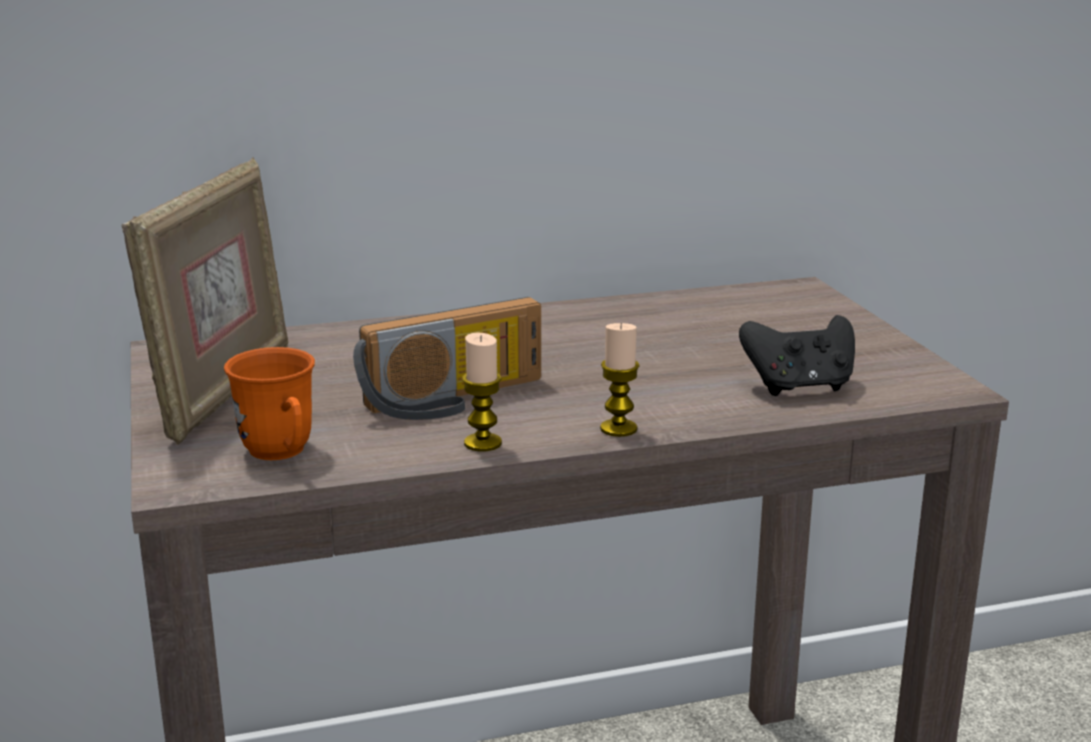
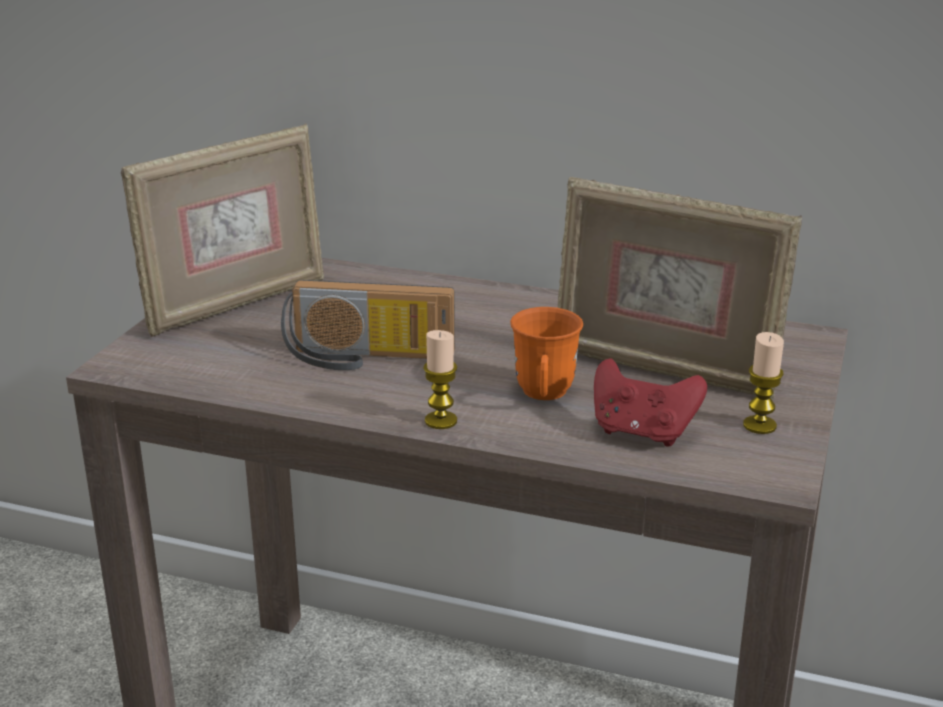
camera: 35 degrees right, 5 degrees up
orange mug [224,347,315,460] -> orange mug moved to [510,307,583,400]
candle [462,332,502,452] -> candle moved to [743,332,784,434]
black game controller [739,315,855,396] -> red game controller [594,358,707,447]
none -> picture frame [558,177,802,399]

